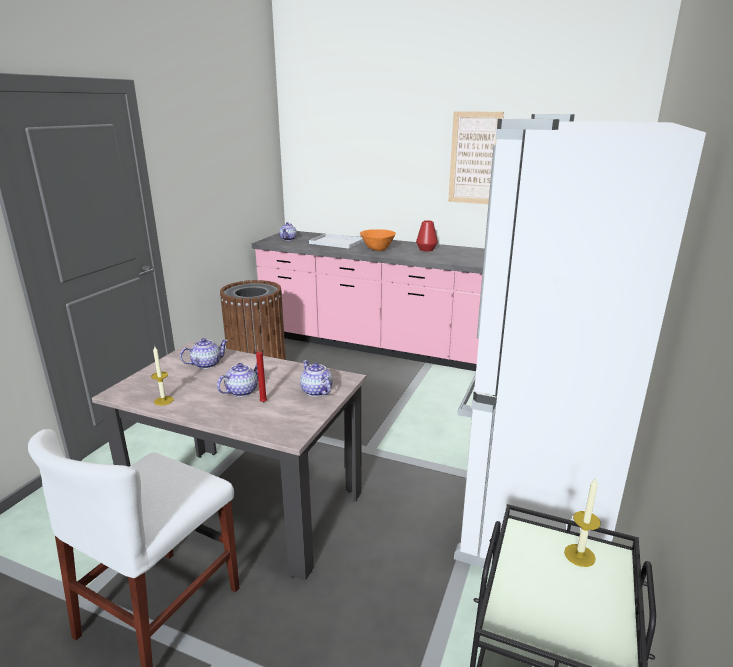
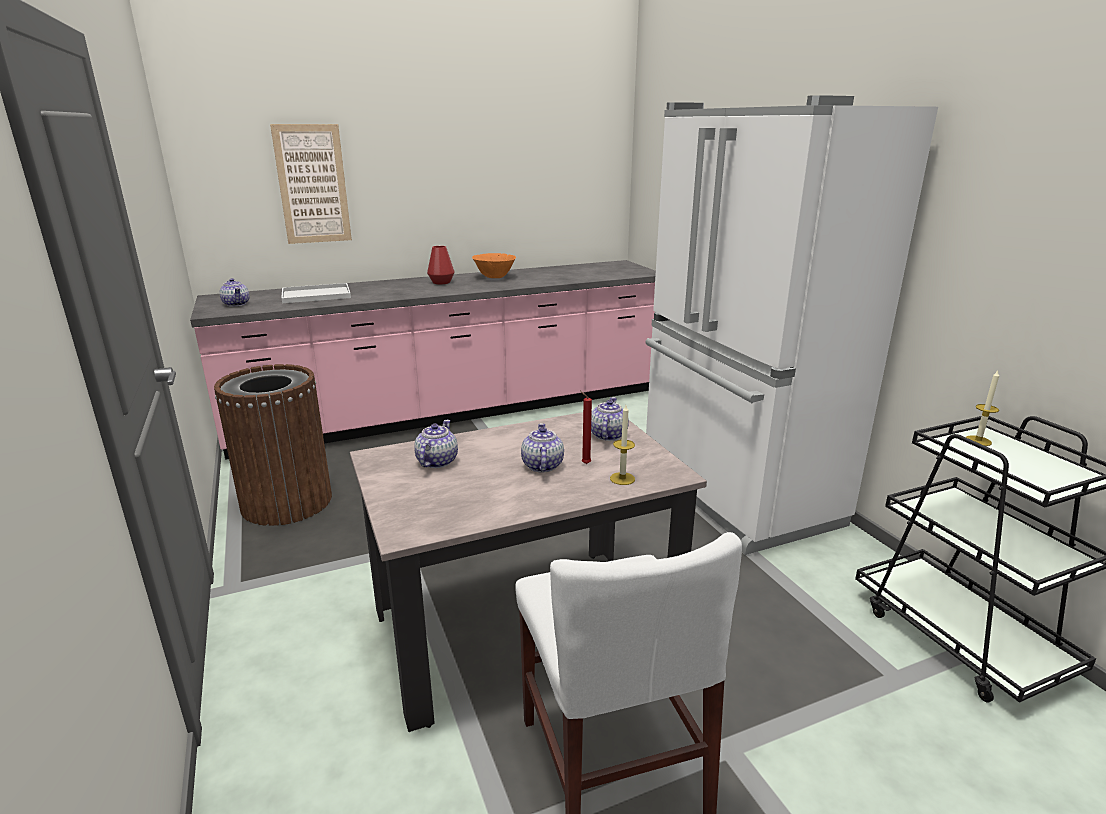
camera: 45 degrees left, 0 degrees up
candle [151,346,174,406] -> candle moved to [610,405,635,485]
teapot [300,360,333,397] -> teapot turned 90 degrees clockwise [591,397,629,441]
orange bowl [360,229,396,251] -> orange bowl moved to [472,253,516,278]
picture [448,111,504,204] -> picture moved to [270,124,352,244]

